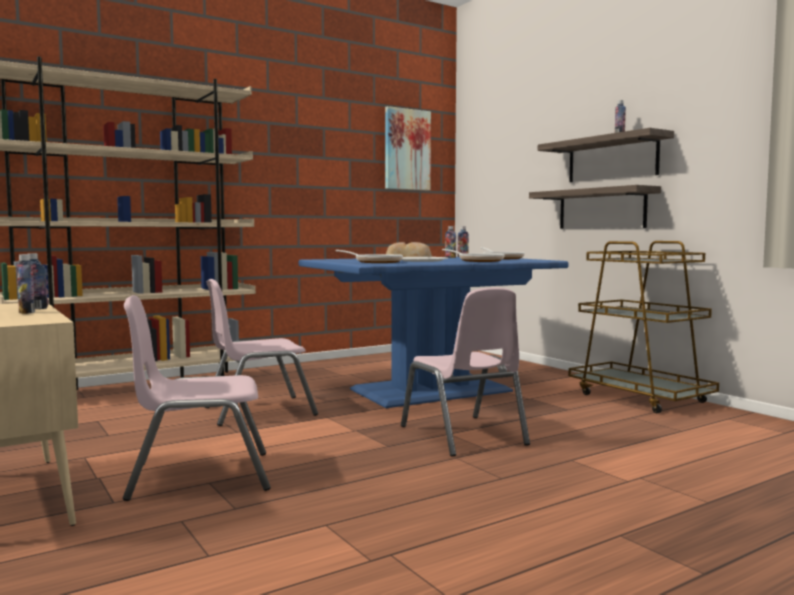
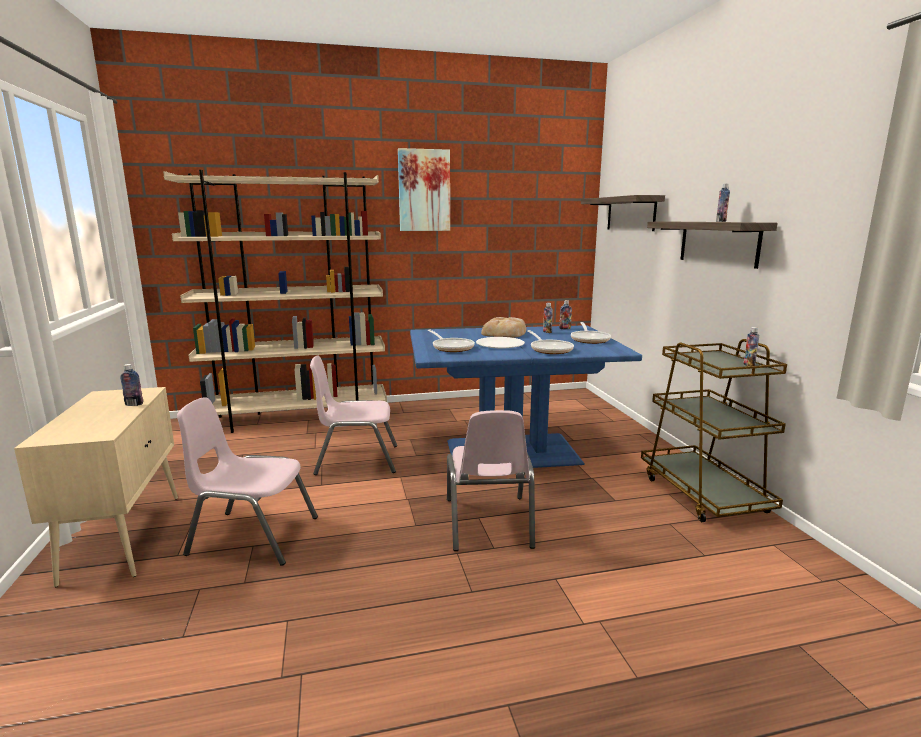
camera: 20 degrees right, 10 degrees up
bottle [16,254,35,314] -> bottle moved to [743,327,759,366]
picture [385,106,431,190] -> picture moved to [398,148,450,231]
shelf [529,185,661,229] -> shelf moved to [581,195,665,231]

